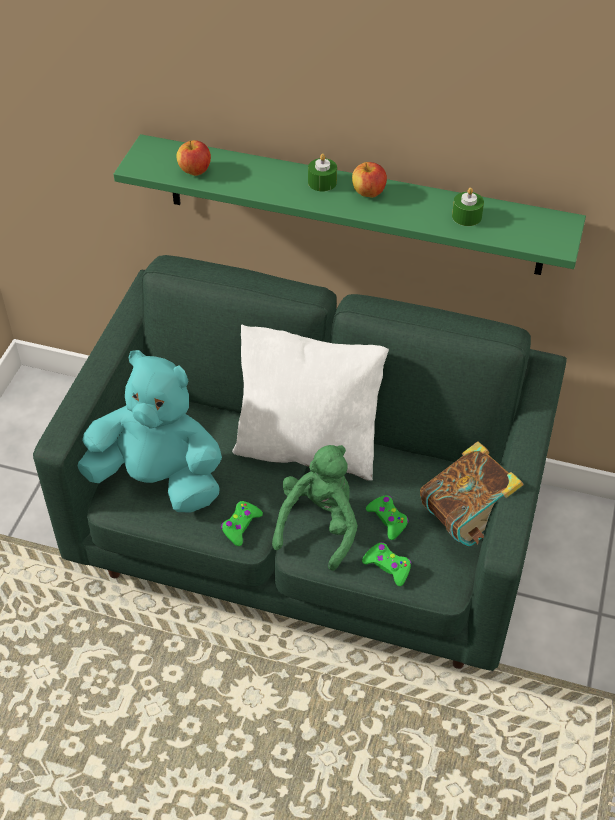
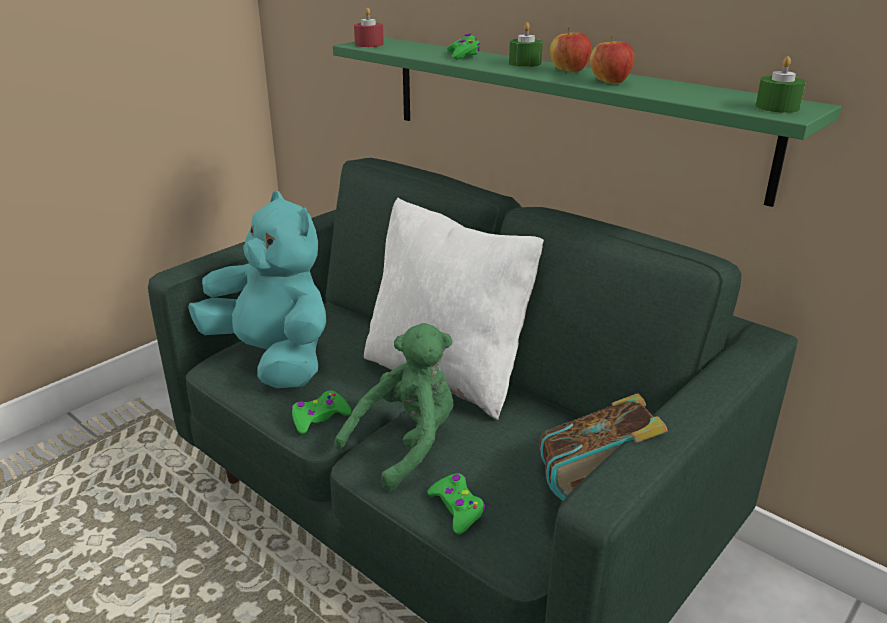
camera: 25 degrees right, 20 degrees down
apple [176,140,211,176] -> apple moved to [590,36,635,84]
green game controller [366,495,409,540] -> green game controller moved to [447,33,480,60]
green candle [452,188,484,226] -> green candle moved to [755,56,806,113]
none -> red candle [354,8,384,47]

